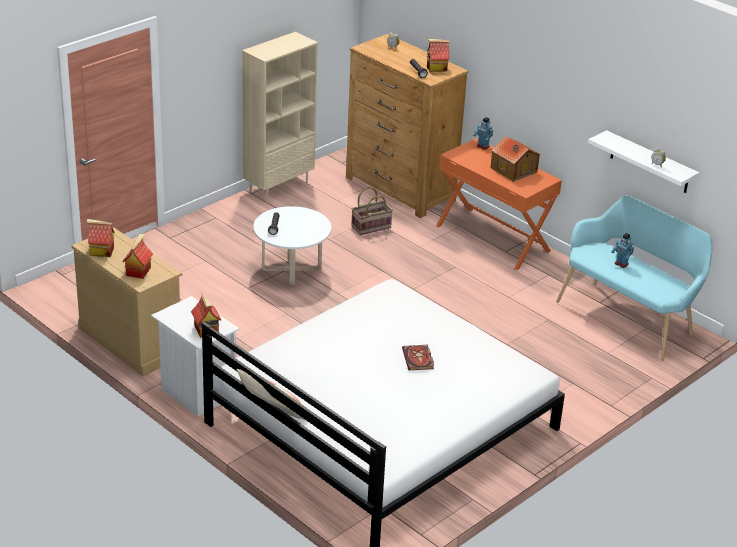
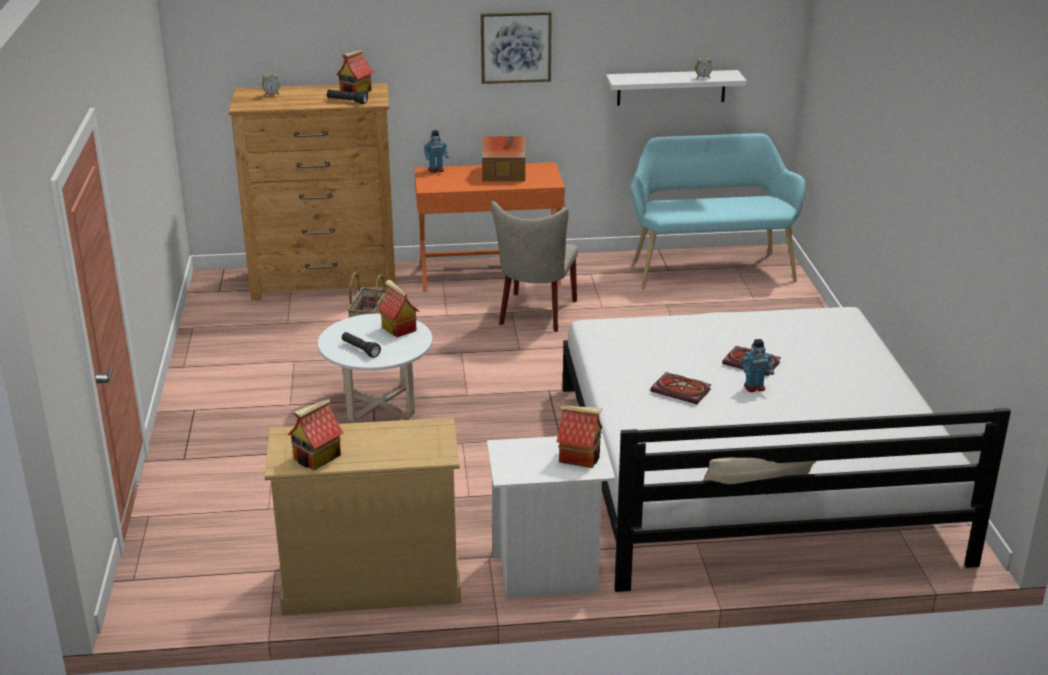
camera: 50 degrees left, 5 degrees down
toy house [122,233,153,279] -> toy house moved to [378,280,420,337]
beige bookcase [242,32,318,202] -> none
toy robot [611,233,634,268] -> toy robot moved to [742,339,774,392]
none -> picture [481,11,552,84]
none -> beige chair [491,201,578,332]
none -> book [650,372,712,404]

